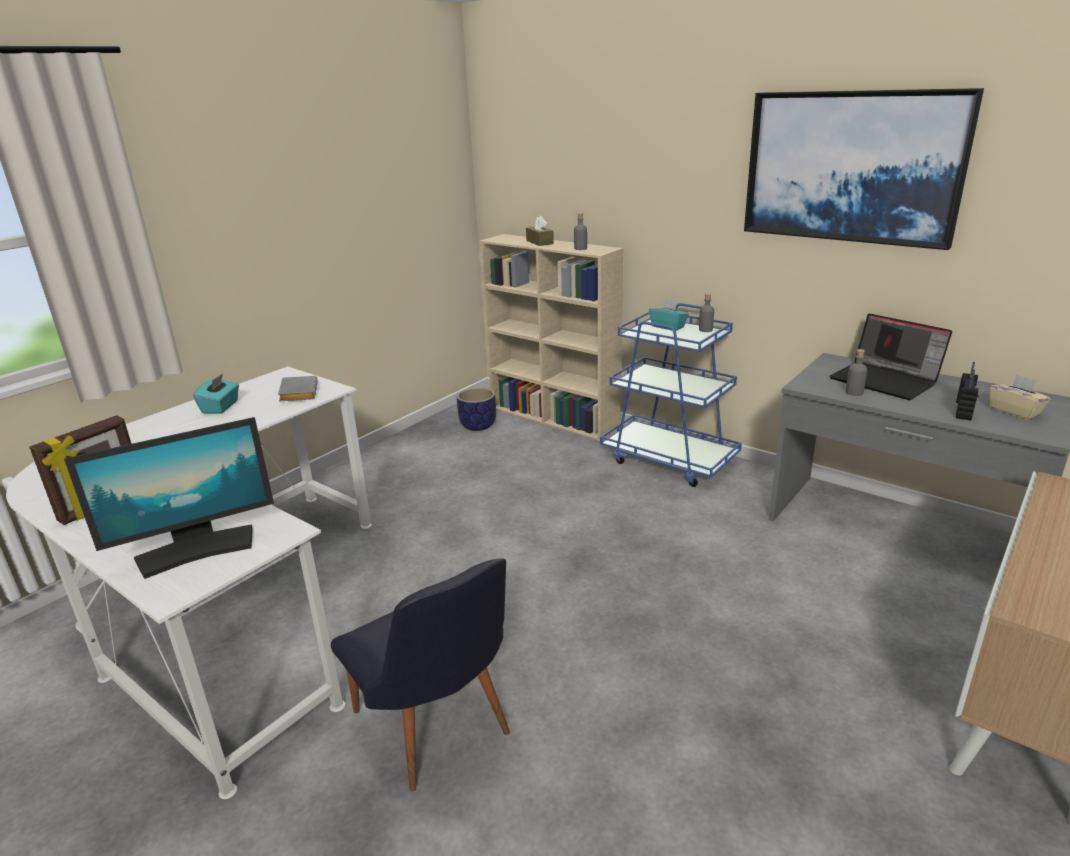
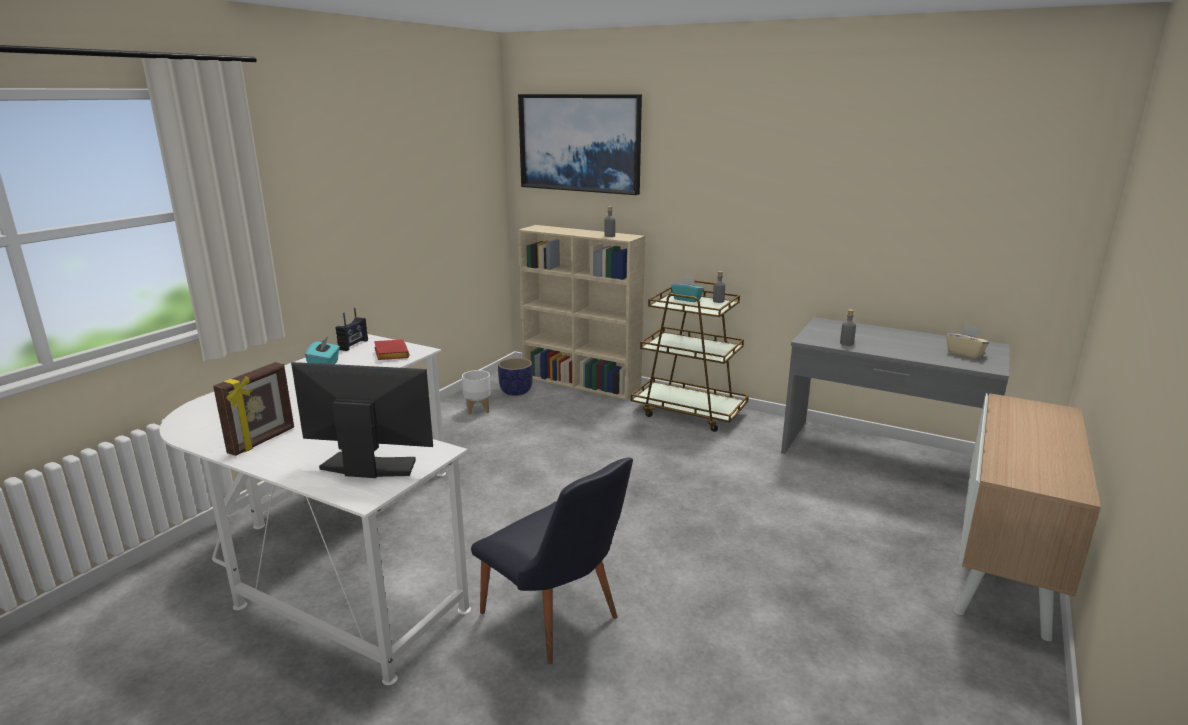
camera: 10 degrees left, 5 degrees down
monitor [64,417,274,579] -> monitor turned 135 degrees counterclockwise [291,362,433,478]
grey book [278,376,318,401] -> red book [374,340,409,360]
brown tissue box [526,216,554,246] -> none
blue cart [600,303,742,487] -> brown cart [631,280,749,432]
picture [744,88,984,250] -> picture moved to [518,94,642,195]
laptop [829,313,952,400] -> none
radio [956,362,978,421] -> radio moved to [336,308,368,351]
none -> white planter [462,370,491,415]

